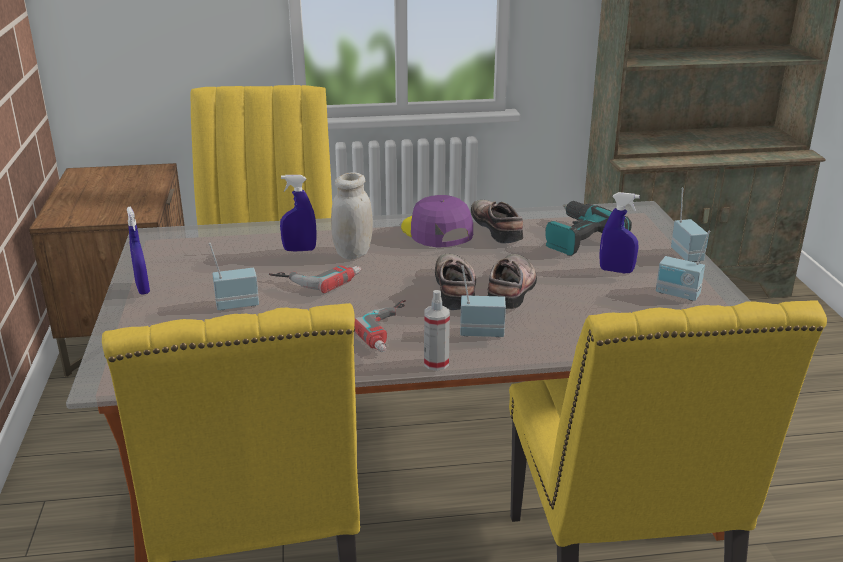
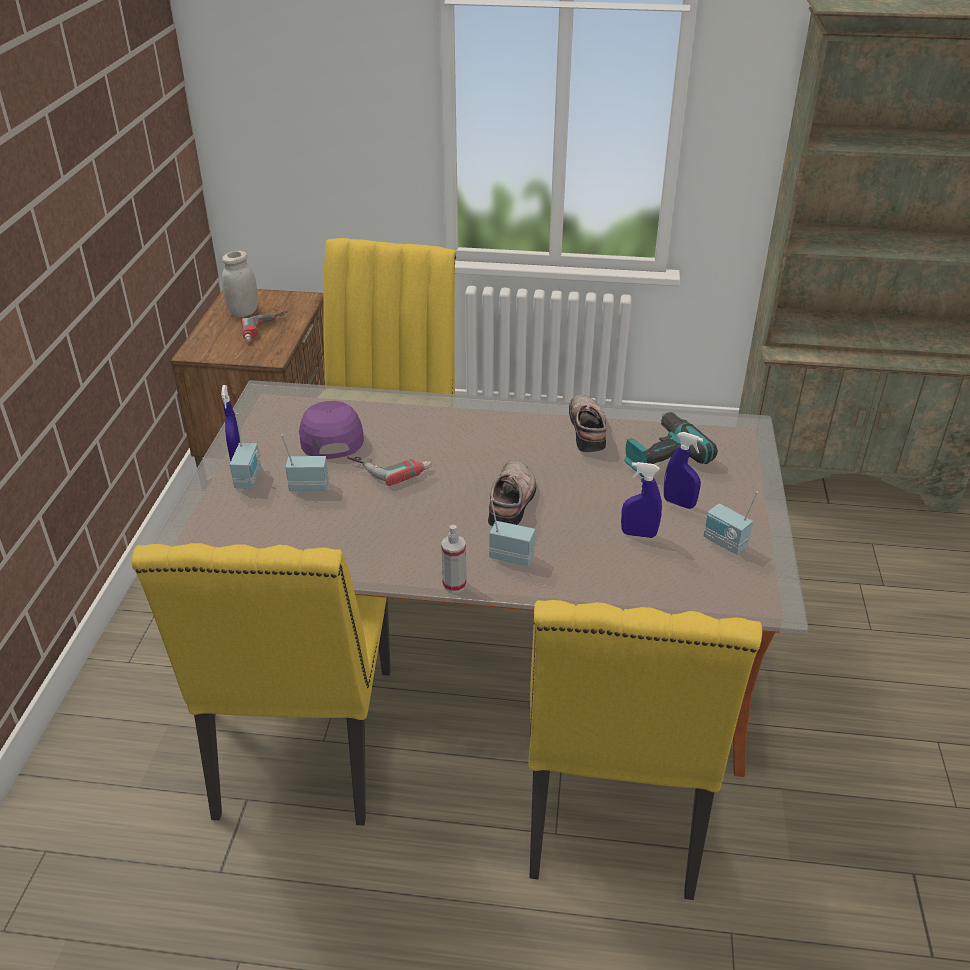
camera: 15 degrees right, 10 degrees up
blue spray bottle [280,175,317,251] -> blue spray bottle moved to [621,462,662,538]
white jar [331,172,373,260] -> white jar moved to [222,251,258,317]
power drill [354,300,406,352] -> power drill moved to [241,311,288,342]
purple cap [401,195,473,247] -> purple cap moved to [299,401,364,459]
shoe [488,254,537,309] -> none
radio [671,188,709,262] -> radio moved to [230,413,261,489]

